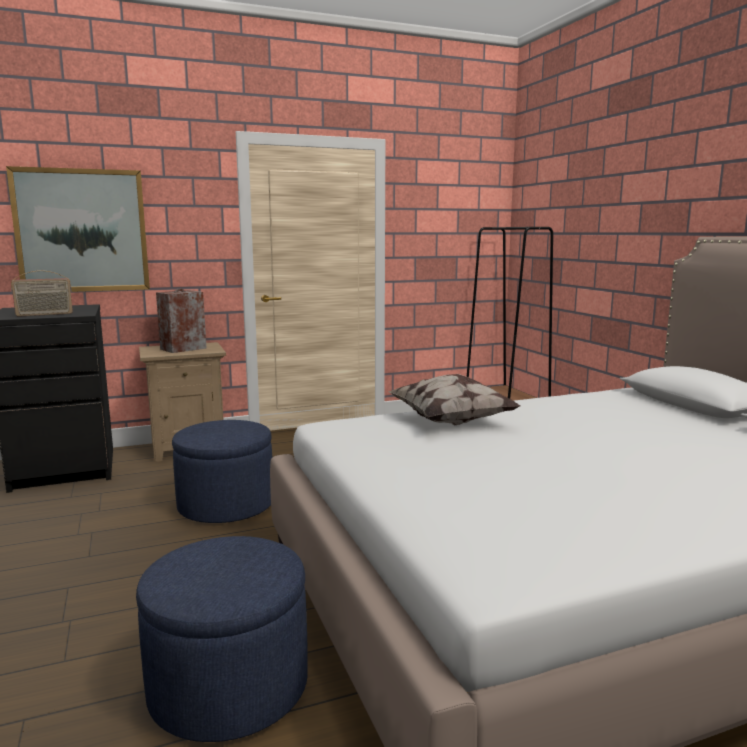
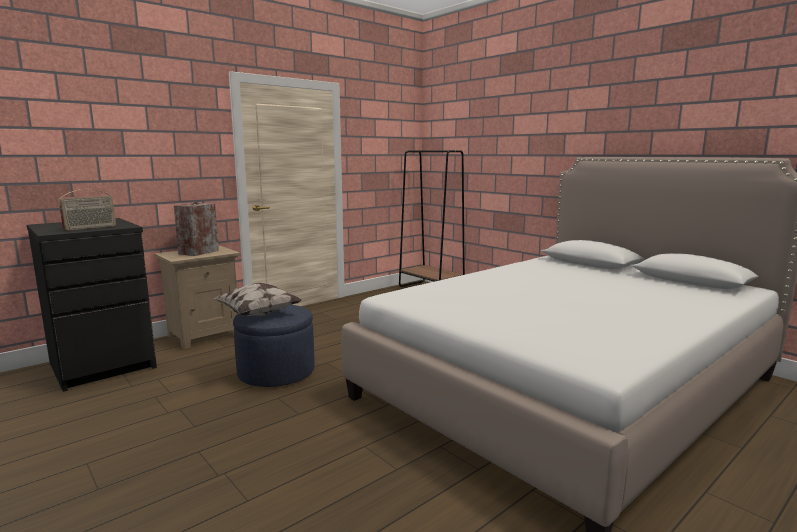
camera: 20 degrees left, 0 degrees up
picture [6,166,150,292] -> none
blue ottoman [136,536,308,742] -> none
pillow [389,374,520,425] -> pillow moved to [213,282,302,317]

